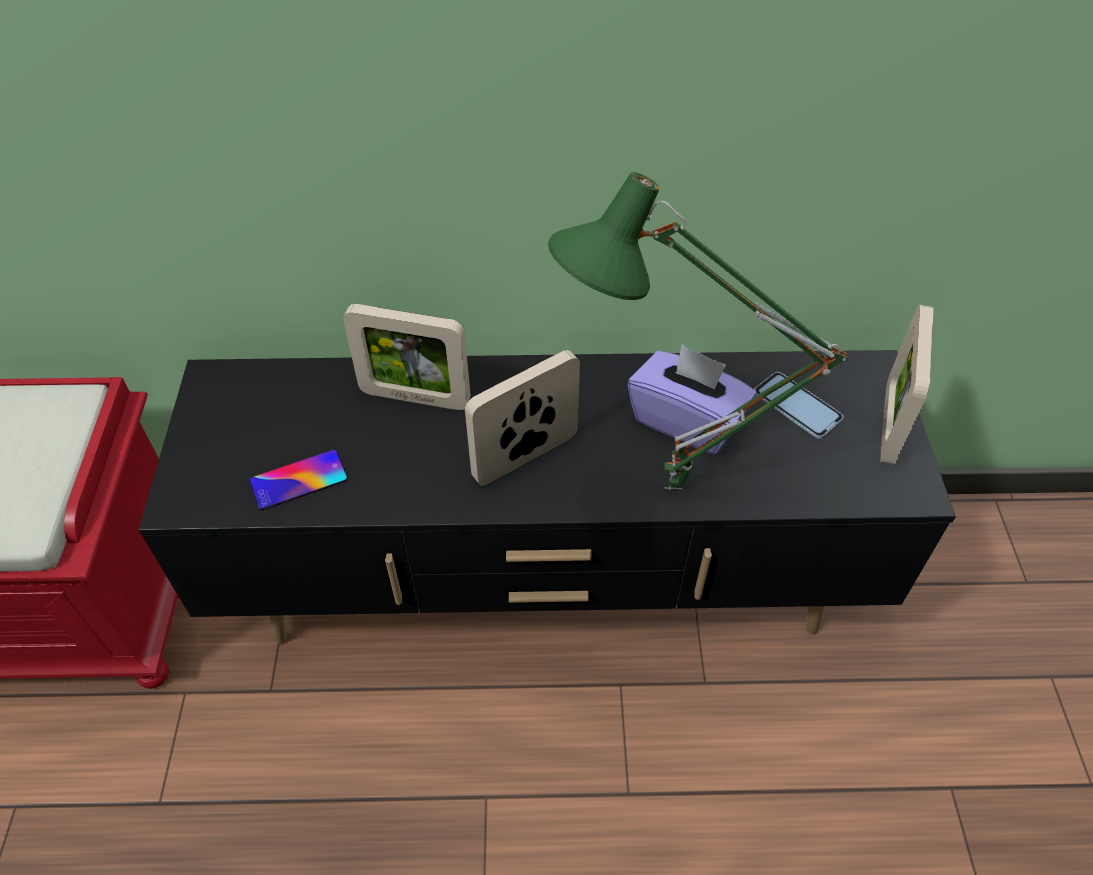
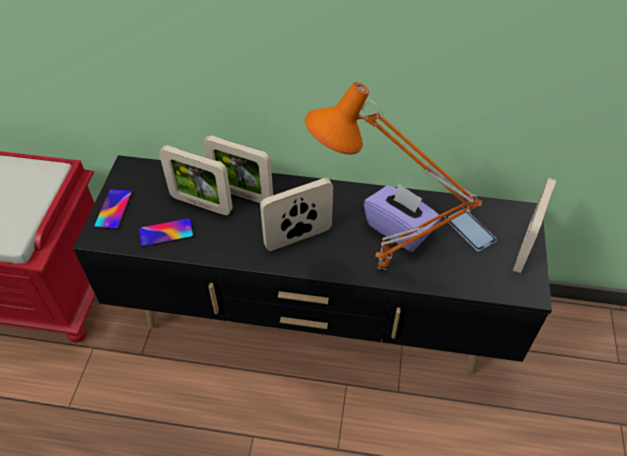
camera: 10 degrees right, 0 degrees up
green table lamp [548,172,848,490] -> orange table lamp [305,82,482,270]
none -> phone [94,189,132,230]
none -> picture frame [159,145,233,215]

